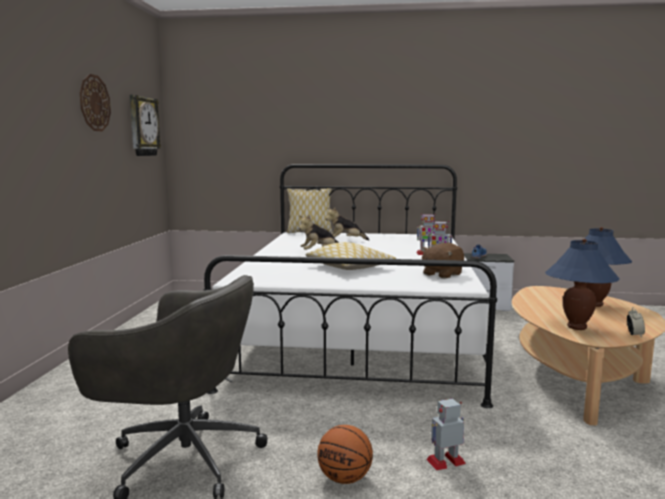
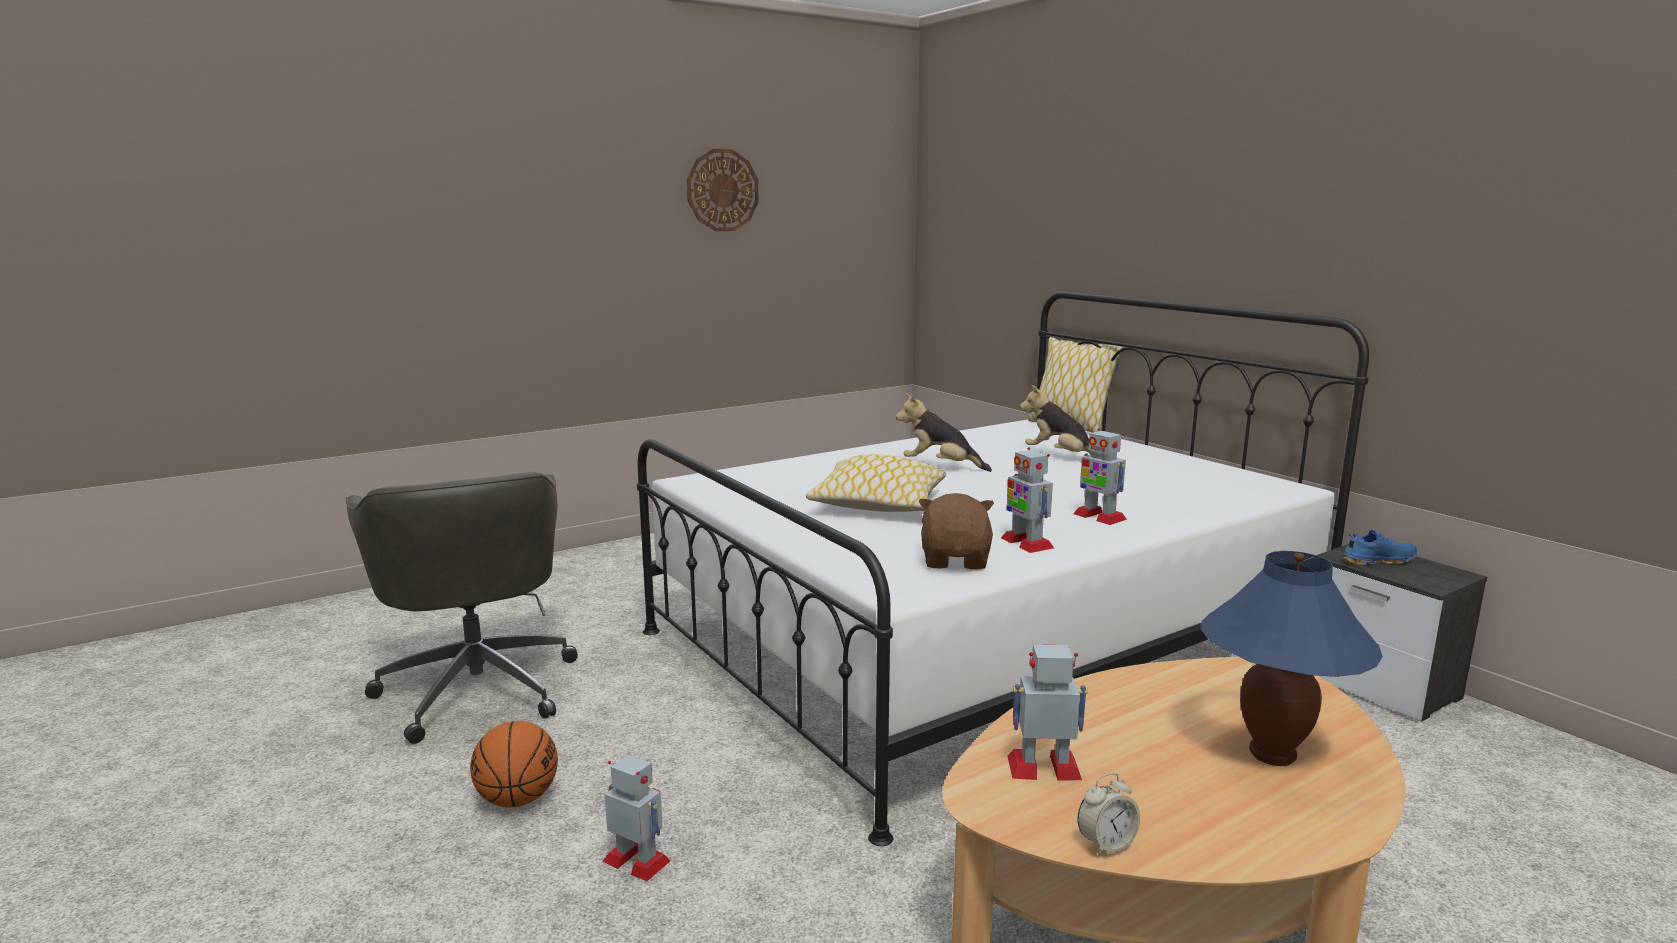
camera: 50 degrees right, 5 degrees up
wall clock [130,95,161,156] -> none
brown plush toy [421,243,464,279] -> brown plush toy turned 90 degrees clockwise [918,493,994,570]
blue table lamp [545,239,620,330] -> toy robot [1007,644,1088,781]

